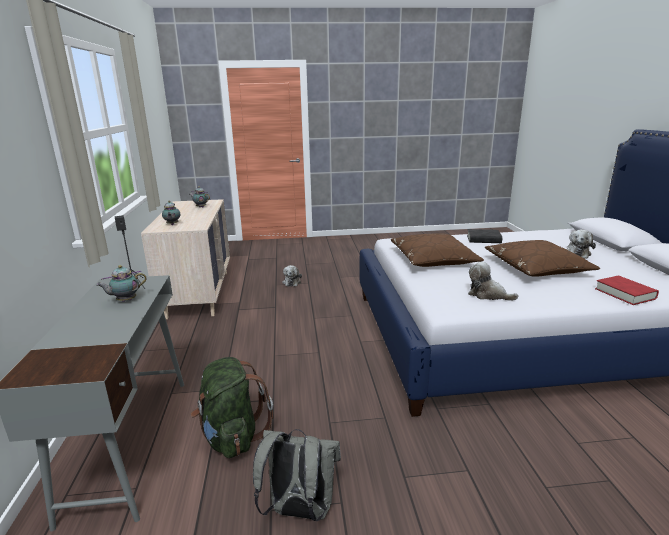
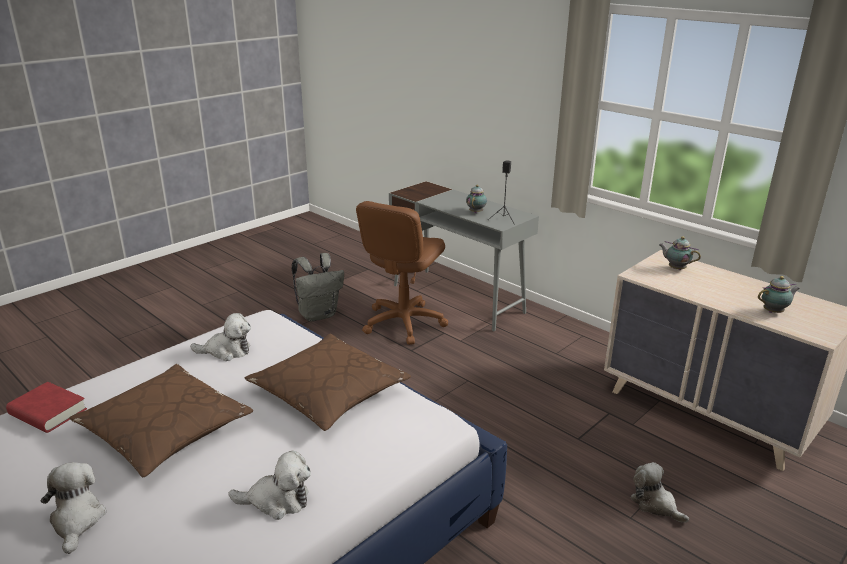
camera: 140 degrees right, 5 degrees up
green backpack [191,357,273,458] -> brown office chair [356,201,448,345]
black book [467,229,503,243] -> plush toy [228,451,311,520]

